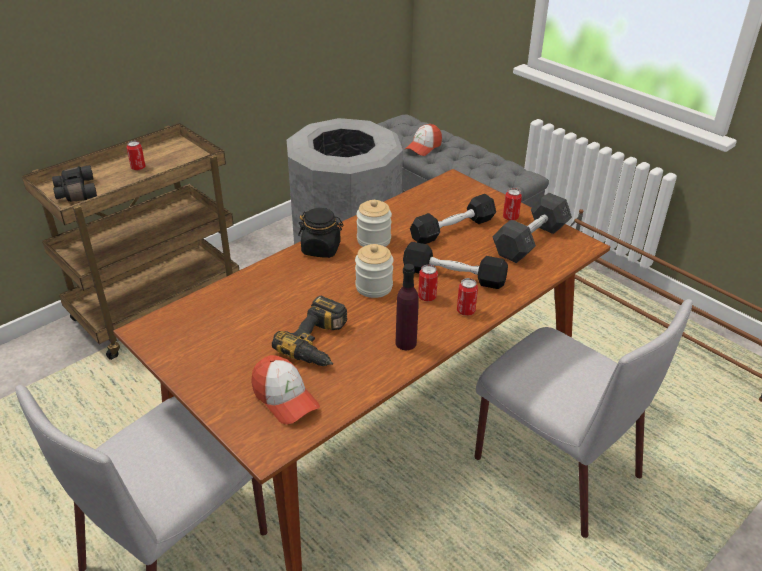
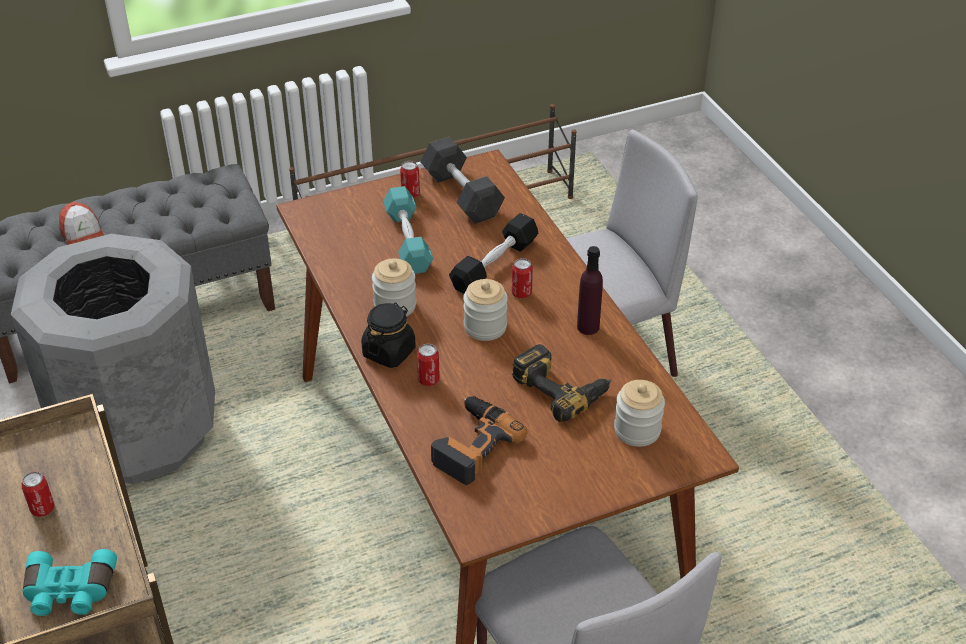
camera: 70 degrees left, 5 degrees up
black binoculars [52,165,97,202] -> turquoise binoculars [23,549,117,616]
cap [251,355,320,424] -> jar [614,380,665,447]
black dumbbell [410,194,496,244] -> turquoise dumbbell [383,186,433,274]
can [457,278,478,316] -> can moved to [417,344,440,386]
none -> power drill [431,396,528,485]

